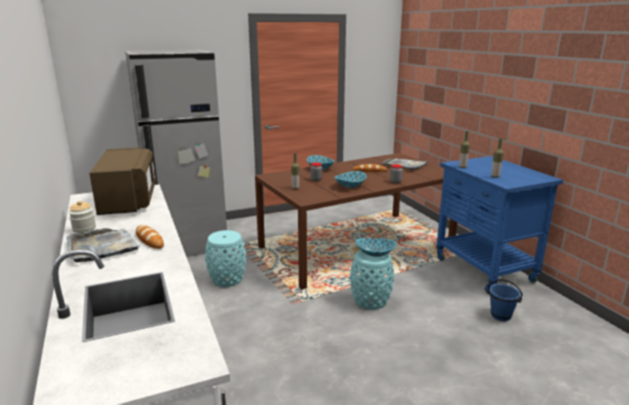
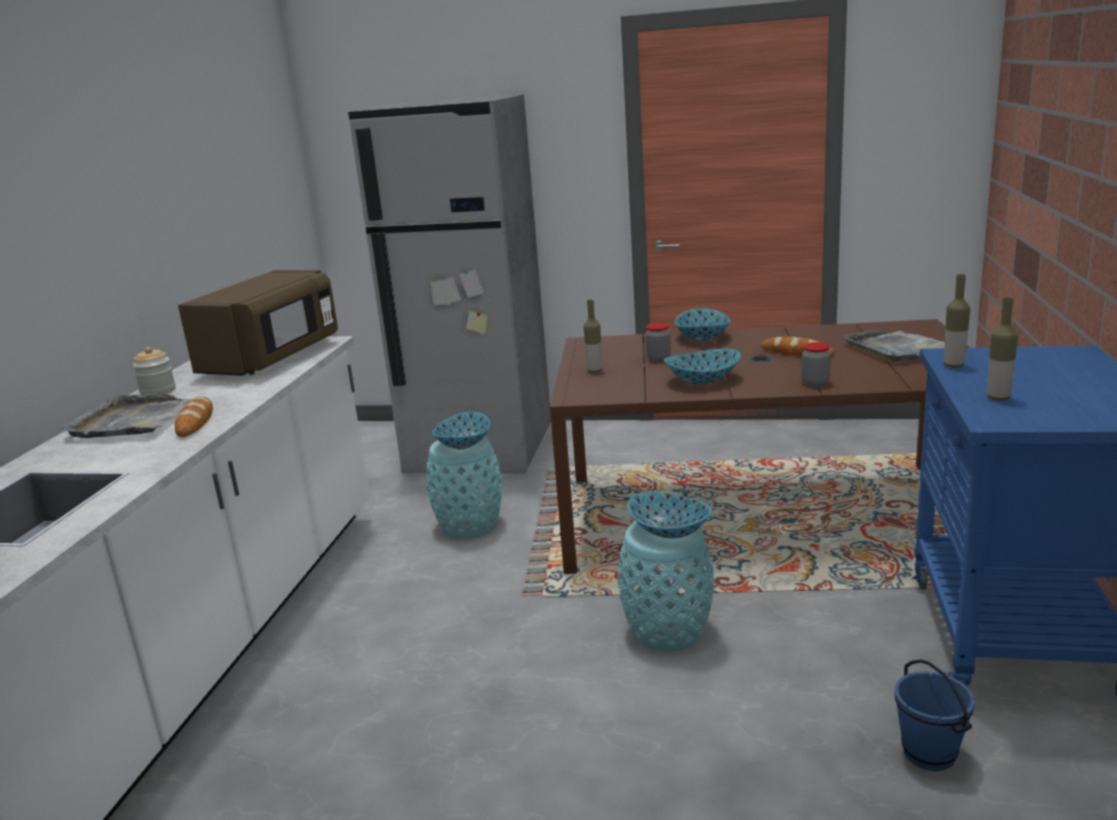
camera: 35 degrees right, 0 degrees up
none -> bowl [432,412,490,449]

